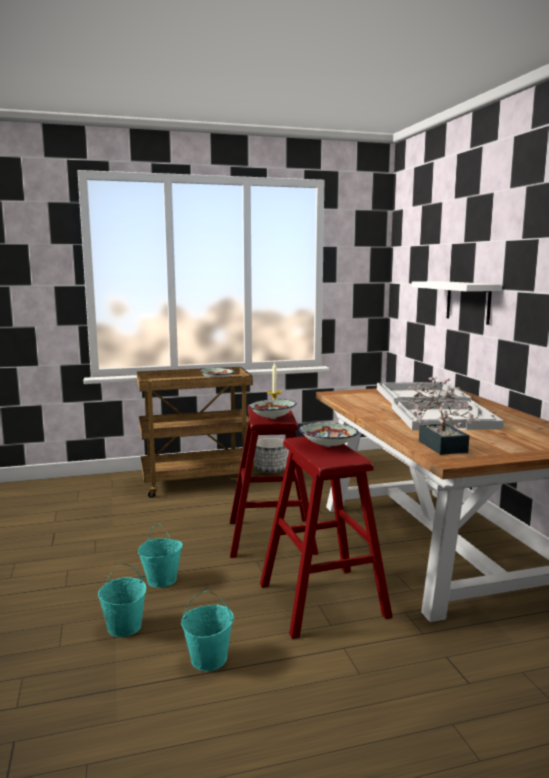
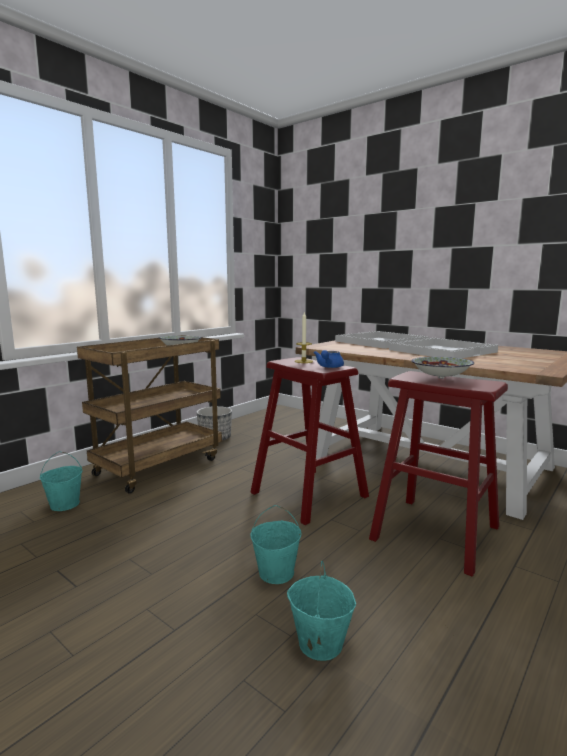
camera: 35 degrees left, 0 degrees up
turquoise bucket [181,590,234,671] -> turquoise bucket moved to [40,451,83,511]
bowl [249,399,297,419] -> blue teapot [314,350,344,368]
potted plant [408,377,481,455] -> none
white shelf [412,281,502,325] -> none

